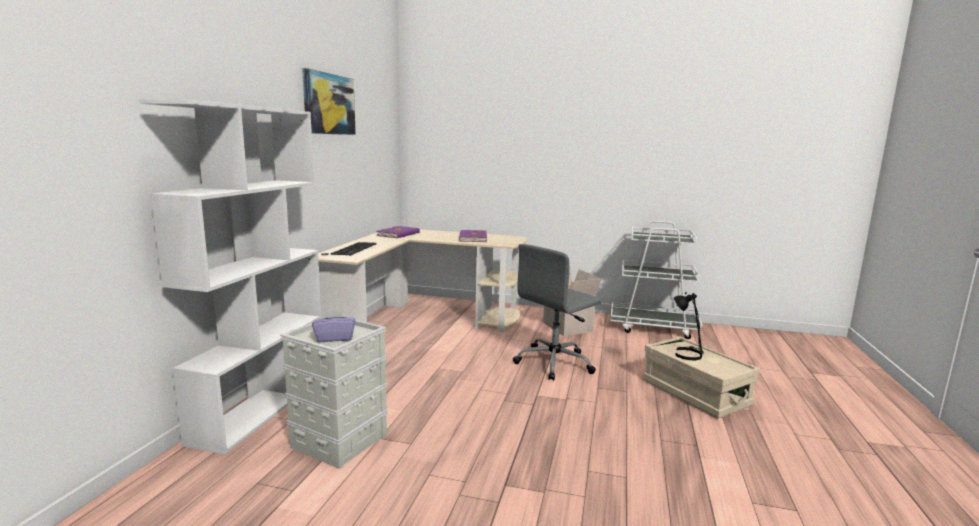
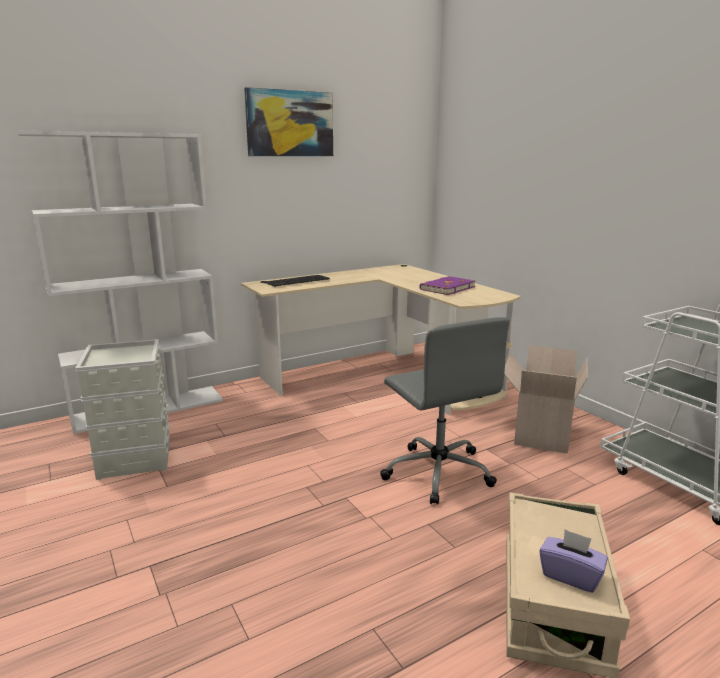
camera: 45 degrees right, 5 degrees up
purple tissue box [312,307,355,342] -> purple tissue box moved to [539,529,608,593]
purple book [376,226,420,238] -> none
grey office chair [513,244,601,380] -> grey office chair turned 120 degrees counterclockwise [380,317,510,505]
black table lamp [674,292,704,360] -> none

